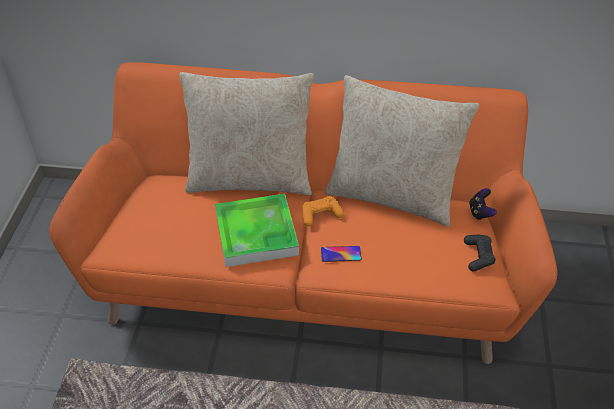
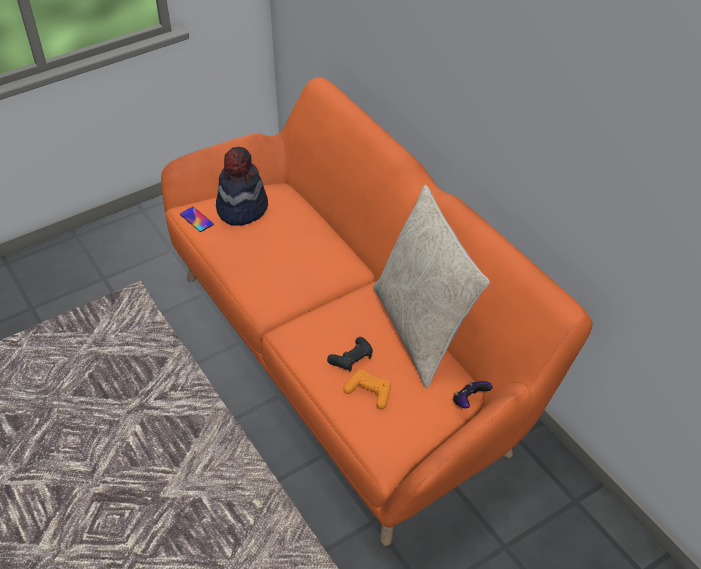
camera: 50 degrees right, 0 degrees up
beige pillow [179,72,314,195] -> none
tray [215,194,299,267] -> none
orange game controller [302,196,344,226] -> orange game controller moved to [343,370,391,409]
phone [321,246,361,262] -> phone moved to [180,207,214,232]
black game controller [464,235,496,272] -> black game controller moved to [327,337,373,371]
none -> hat [216,147,268,226]

